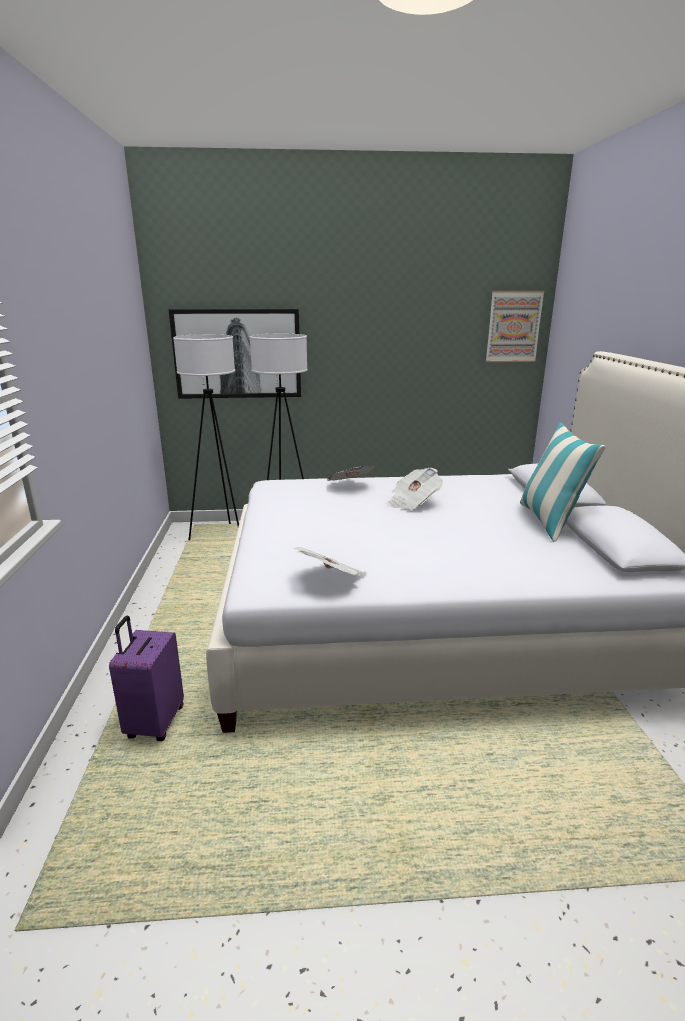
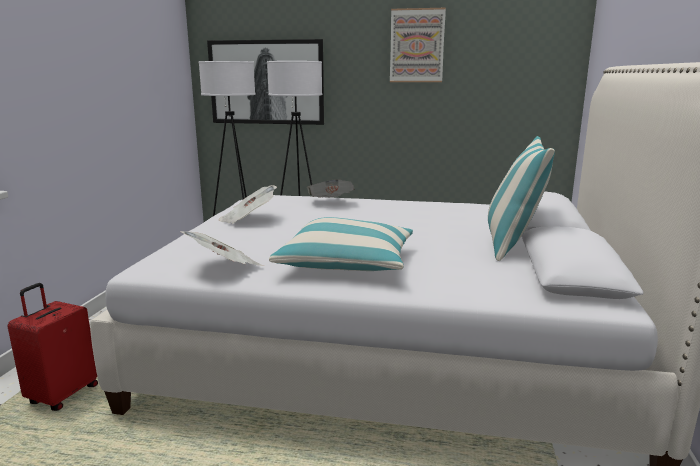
camera: 15 degrees right, 5 degrees down
purple suitcase [109,616,184,741] -> red suitcase [7,283,98,411]
newspaper [387,468,443,510] -> newspaper moved to [219,185,277,224]
picture [486,291,545,362] -> picture moved to [390,8,446,82]
none -> pillow [269,217,413,271]

